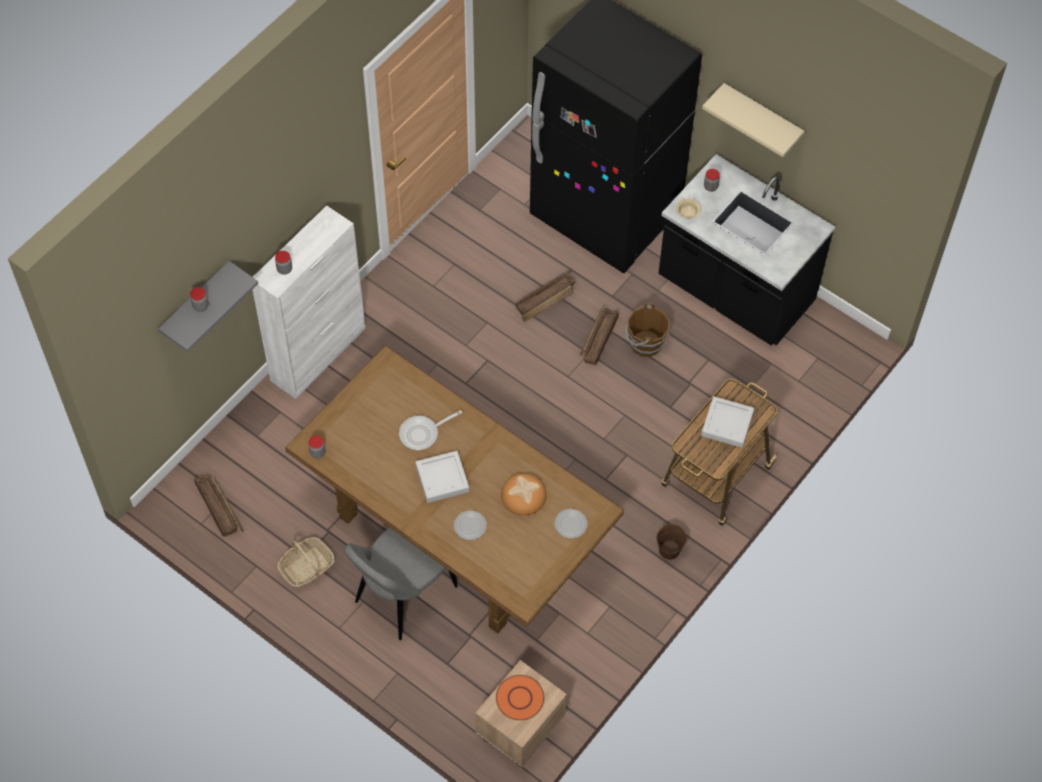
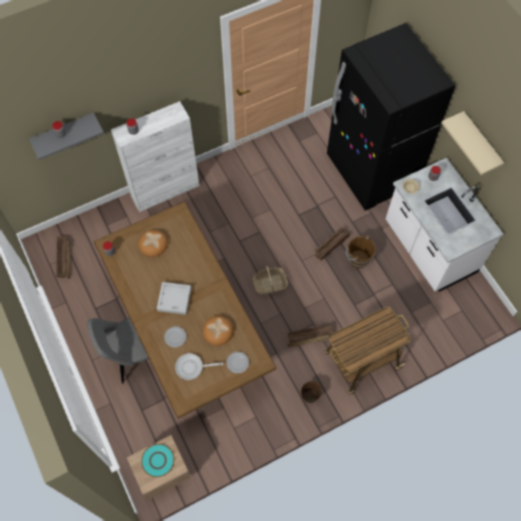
camera: 25 degrees right, 5 degrees up
basket [277,537,335,588] -> basket moved to [253,266,288,294]
frying pan [399,410,462,450] -> frying pan moved to [175,353,223,380]
orange plate [496,675,544,721] -> turquoise plate [141,444,175,477]
crate [515,271,576,322] -> crate moved to [288,324,334,347]
black counter [659,154,835,346] -> white counter [386,158,504,292]
grey tray [701,396,754,448] -> none
none -> bread [138,230,168,257]

